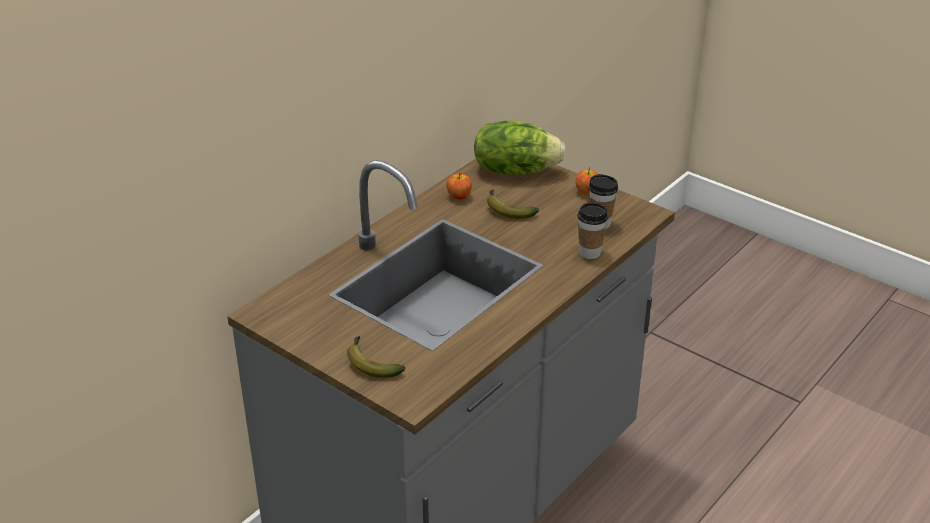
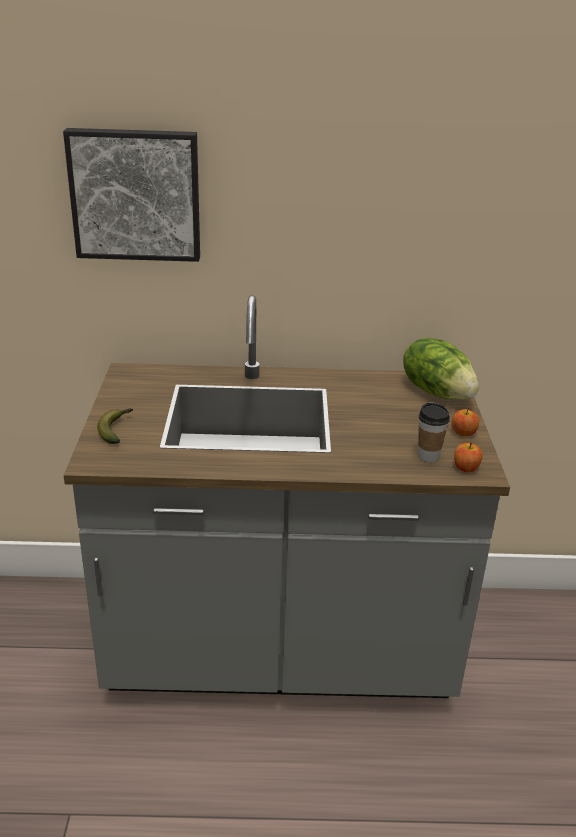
camera: 50 degrees right, 5 degrees down
apple [447,173,472,200] -> apple moved to [454,443,483,473]
banana [487,189,539,219] -> none
cup [578,202,608,259] -> none
none -> picture [63,128,200,262]

